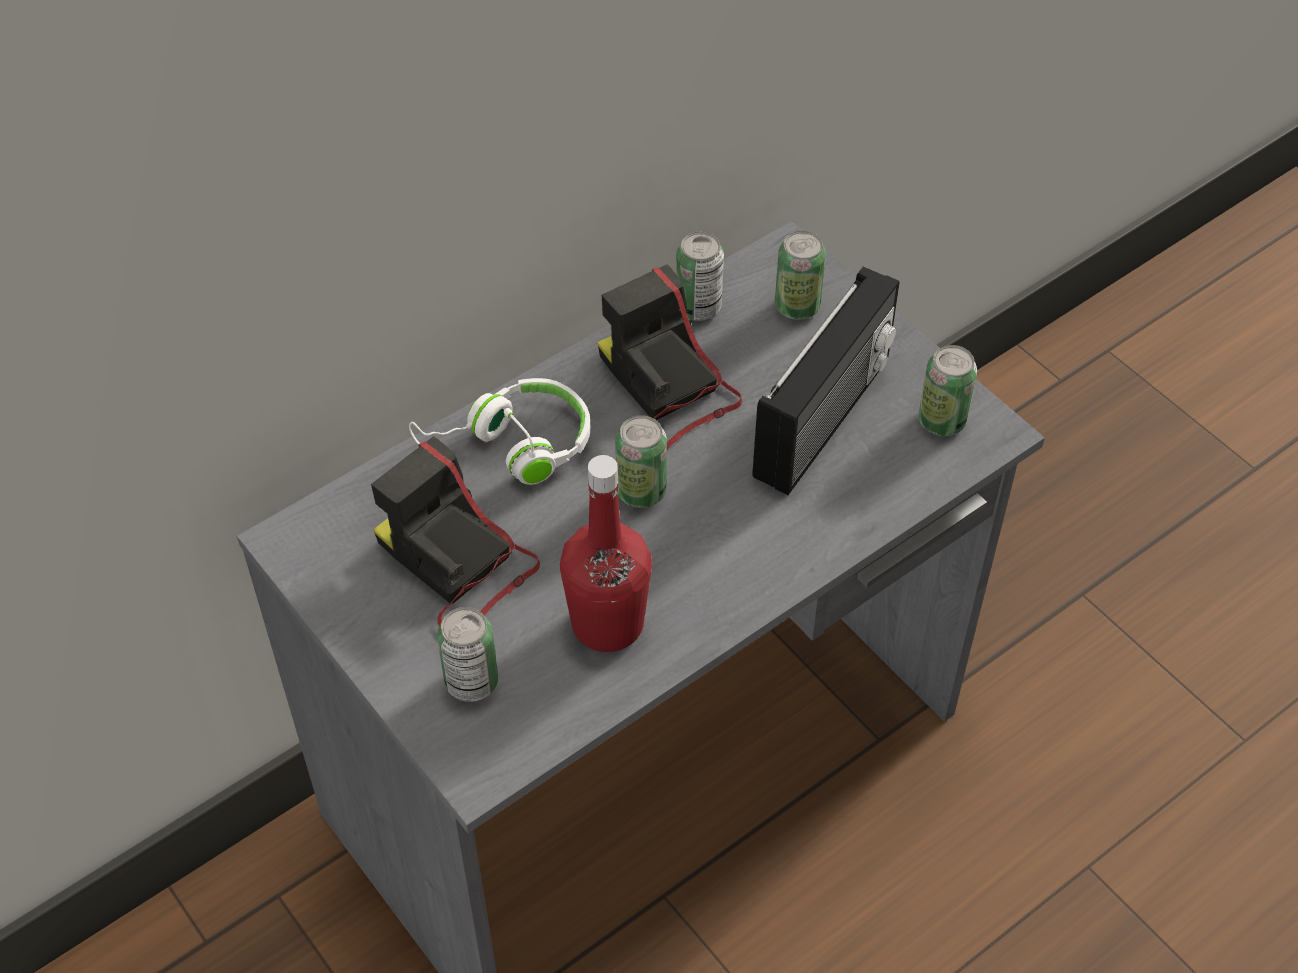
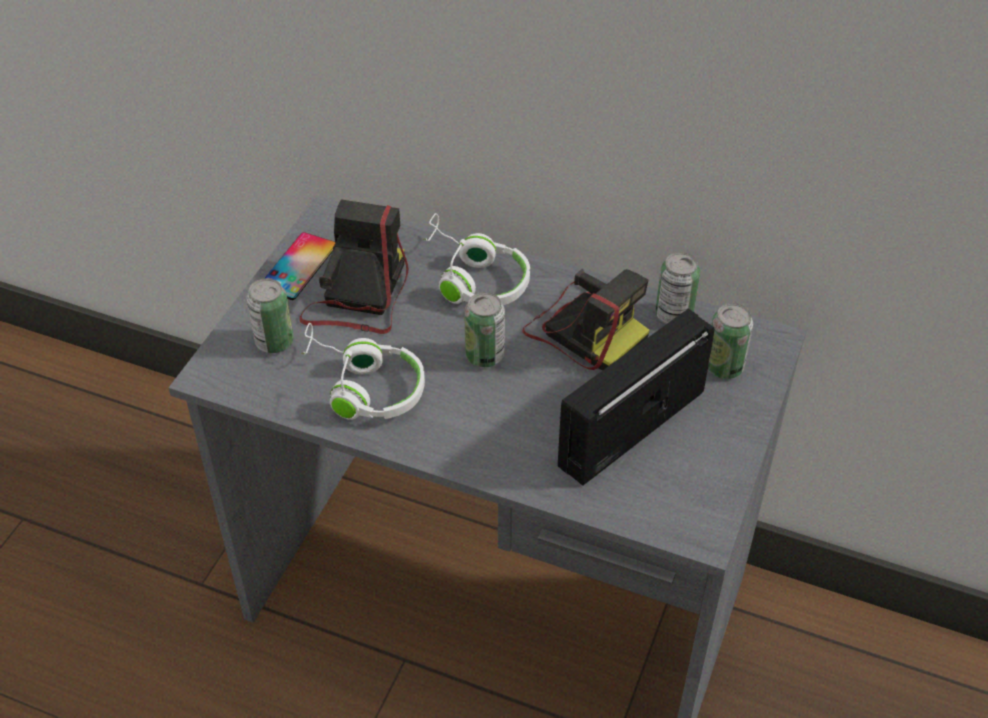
camera: 60 degrees right, 5 degrees down
red bottle [560,455,652,652] -> white headphones [301,323,425,420]
camera [598,264,742,449] -> camera turned 105 degrees clockwise [523,269,650,371]
radio [752,267,900,495] -> radio turned 135 degrees clockwise [558,308,715,486]
can [918,345,977,436] -> none
none -> phone [265,232,335,300]

